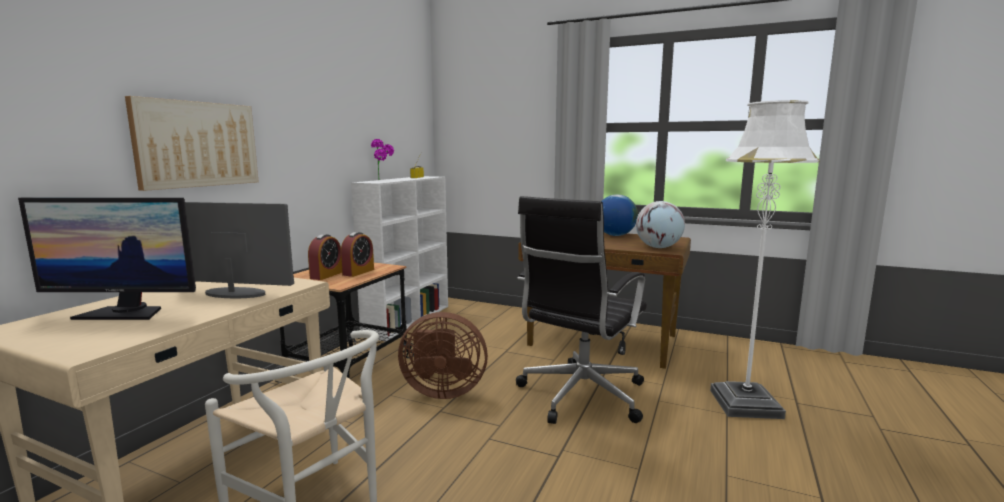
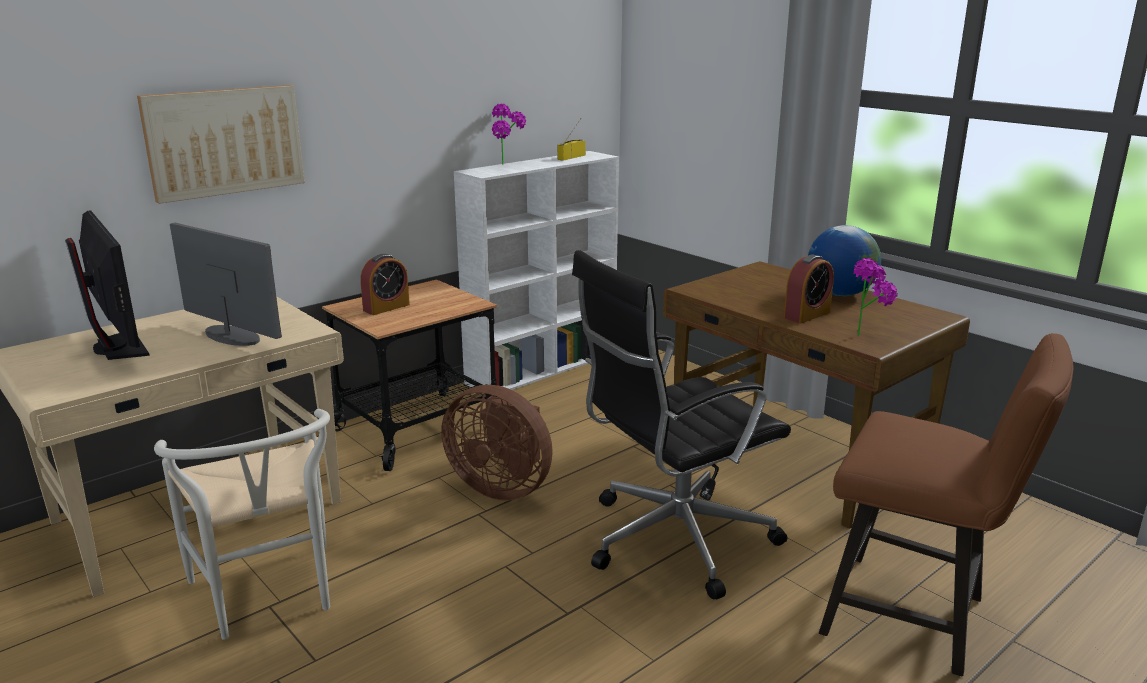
camera: 25 degrees right, 10 degrees up
monitor [18,198,196,320] -> monitor turned 150 degrees counterclockwise [65,210,150,360]
alarm clock [341,232,374,277] -> alarm clock moved to [784,254,834,323]
globe [636,201,685,248] -> potted plant [853,258,898,336]
white floor lamp [710,100,820,419] -> brown chair [819,333,1073,676]

